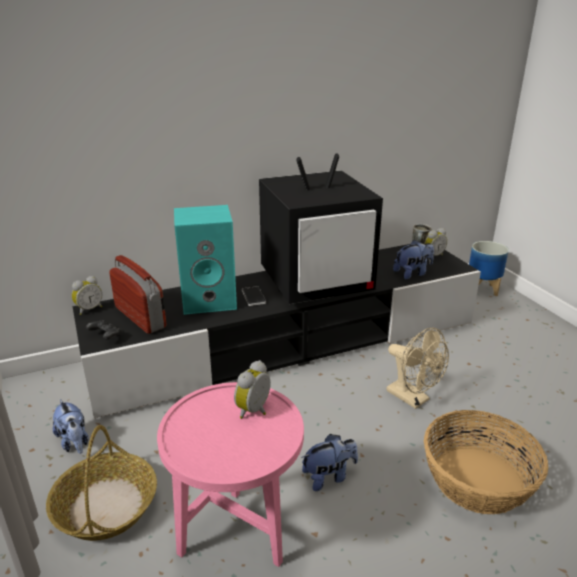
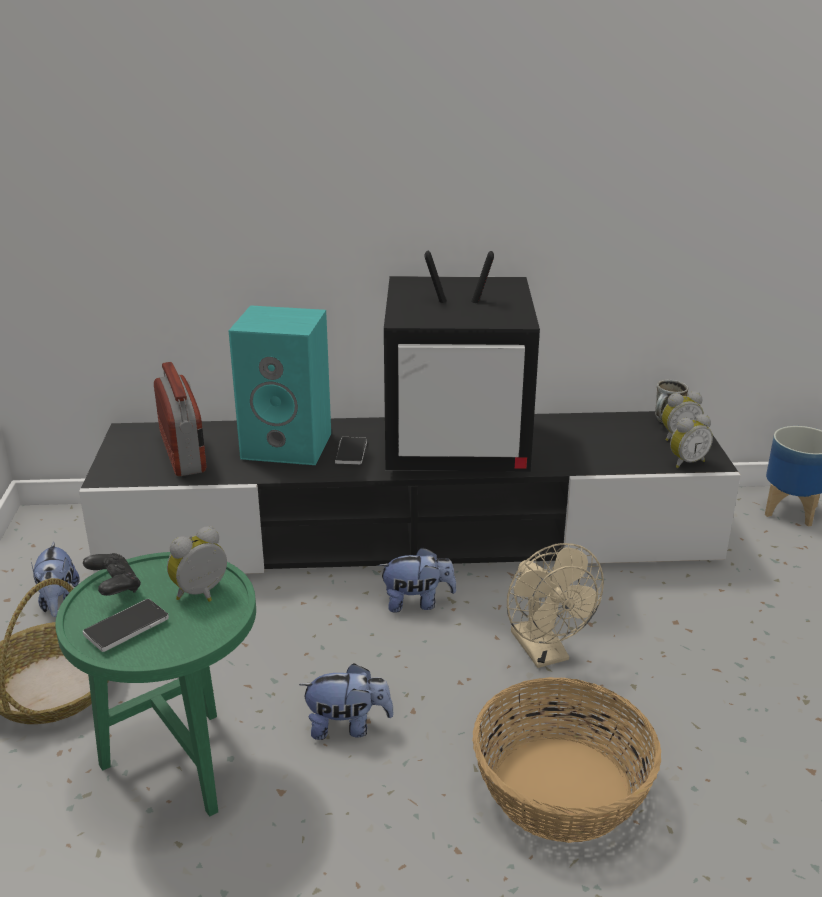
camera: 20 degrees right, 0 degrees up
alarm clock [72,276,102,315] -> alarm clock moved to [670,414,713,468]
black game controller [86,320,122,340] -> black game controller moved to [83,553,141,596]
pink side table [157,382,304,567] -> green side table [55,552,256,817]
plush toy [393,240,434,279] -> plush toy moved to [378,547,457,613]
none -> phone [83,599,169,652]

